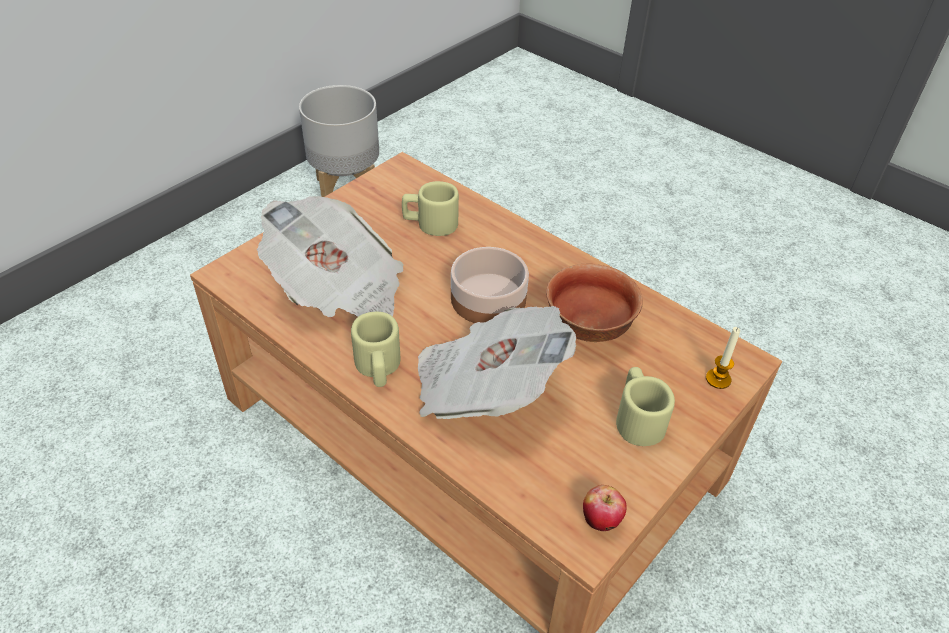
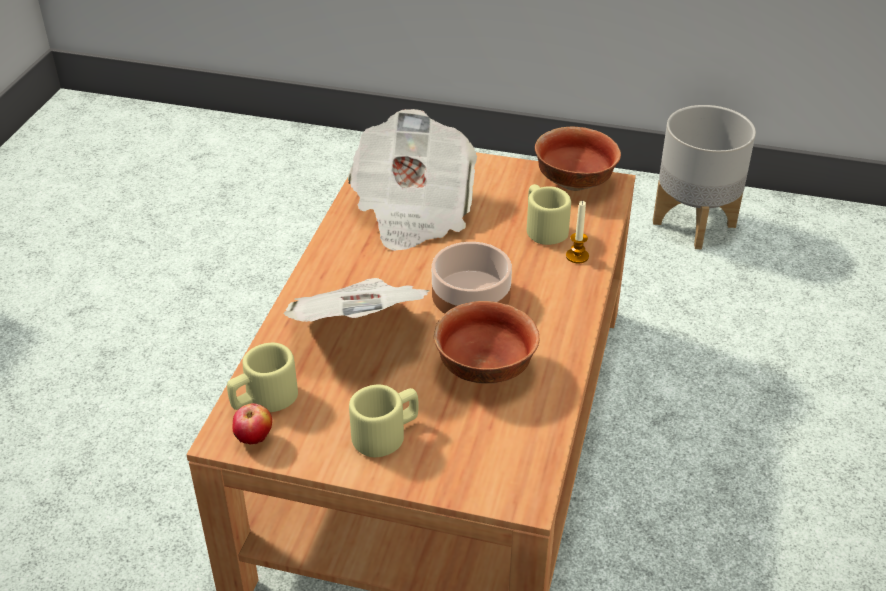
camera: 65 degrees right, 5 degrees down
beige mug [351,312,400,387] -> beige mug moved to [227,343,298,412]
candle [706,327,740,389] -> candle moved to [566,201,589,263]
none -> bowl [535,127,621,191]

